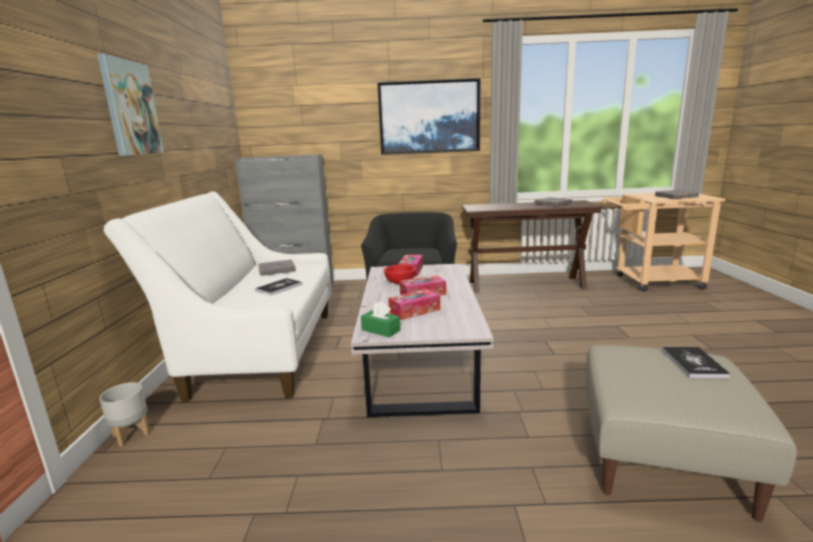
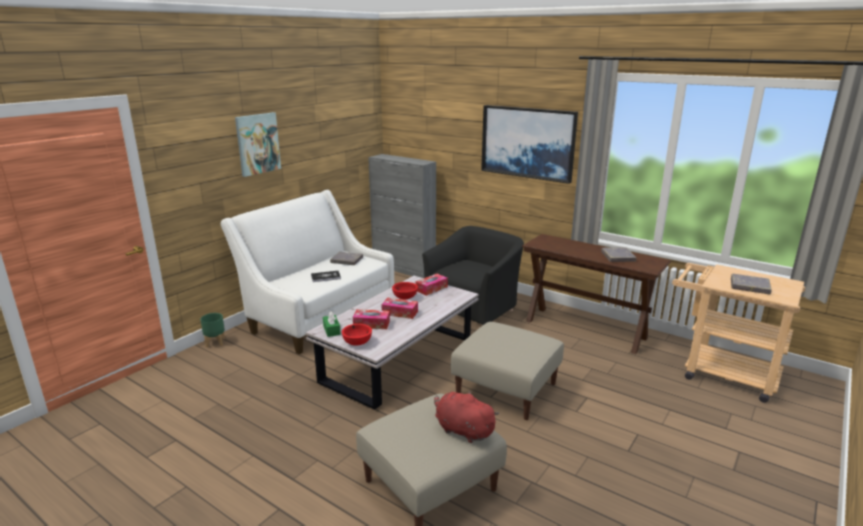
camera: 35 degrees right, 5 degrees up
grey planter [99,382,150,447] -> green planter [200,313,225,347]
book [662,347,731,378] -> red plush toy [434,391,499,443]
none -> red bowl [342,324,372,346]
none -> beige ottoman [451,322,564,420]

